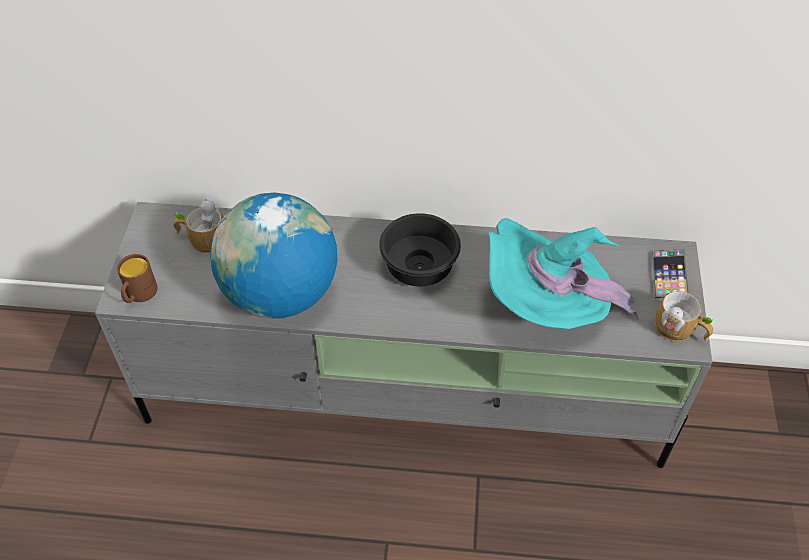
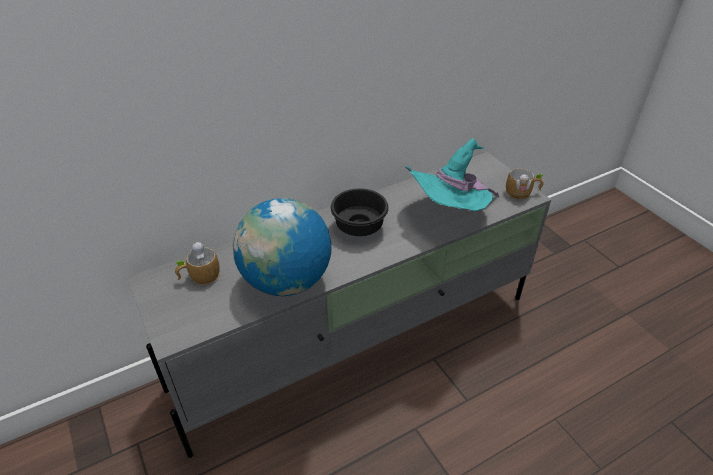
camera: 35 degrees left, 10 degrees down
brown mug [117,254,157,303] -> none
phone [652,249,688,298] -> none

